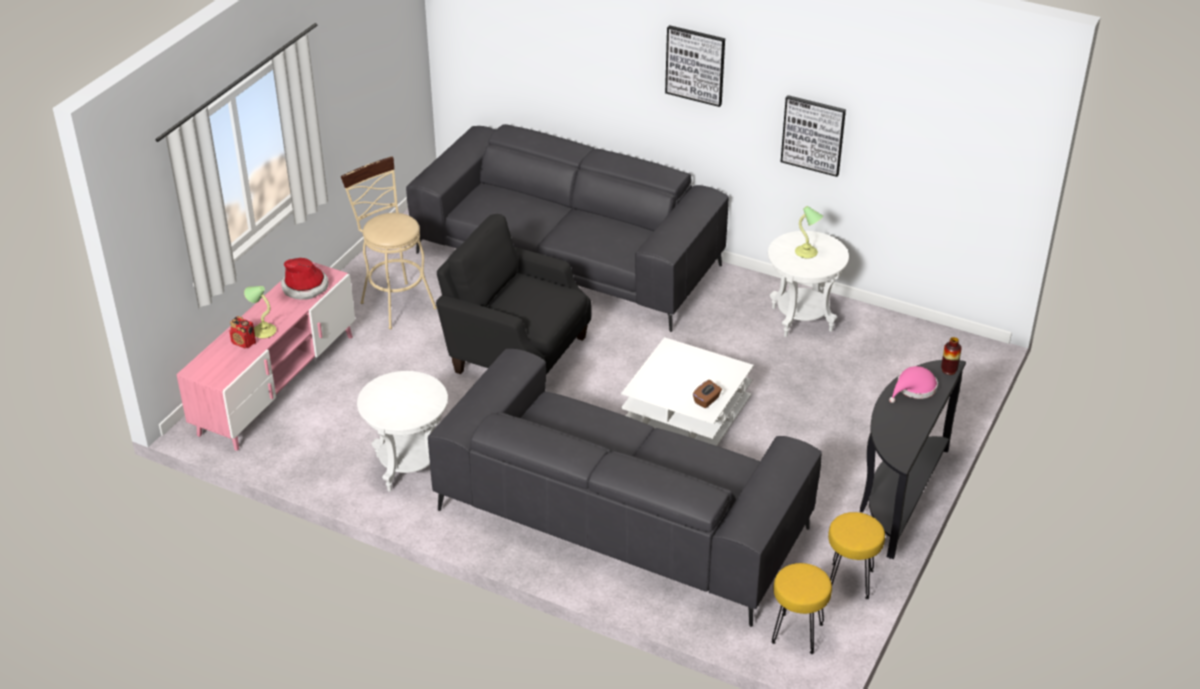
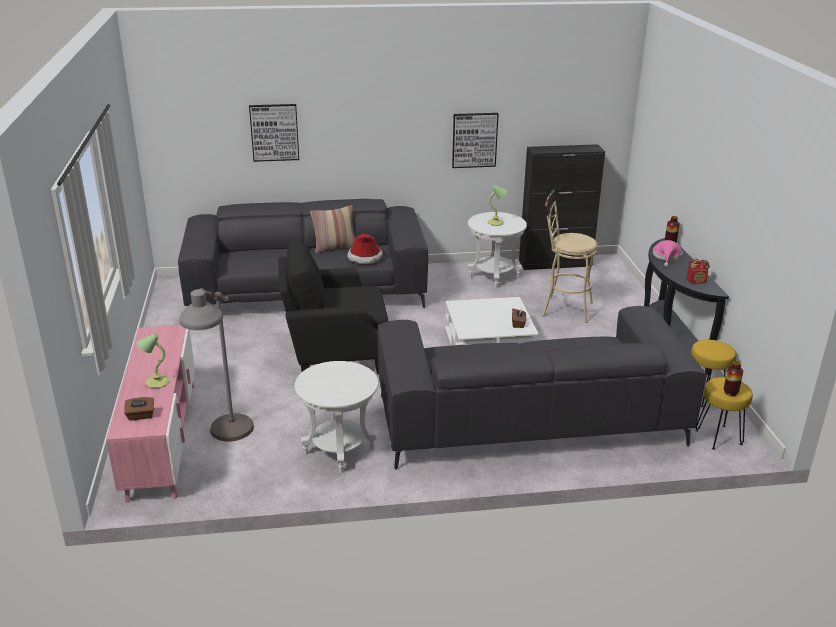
camera: 35 degrees left, 10 degrees down
radio [229,316,256,348] -> radio moved to [686,259,710,284]
hat [281,258,329,300] -> hat moved to [347,234,383,264]
beige stool [341,156,437,329] -> beige stool moved to [542,190,597,323]
picture [665,25,725,107] -> picture moved to [249,104,299,162]
none -> brown tissue box [124,397,154,420]
none -> grey floor lamp [179,288,254,442]
none -> pillow [310,205,355,253]
none -> black cabinet [519,144,605,270]
none -> vase [724,361,743,396]

